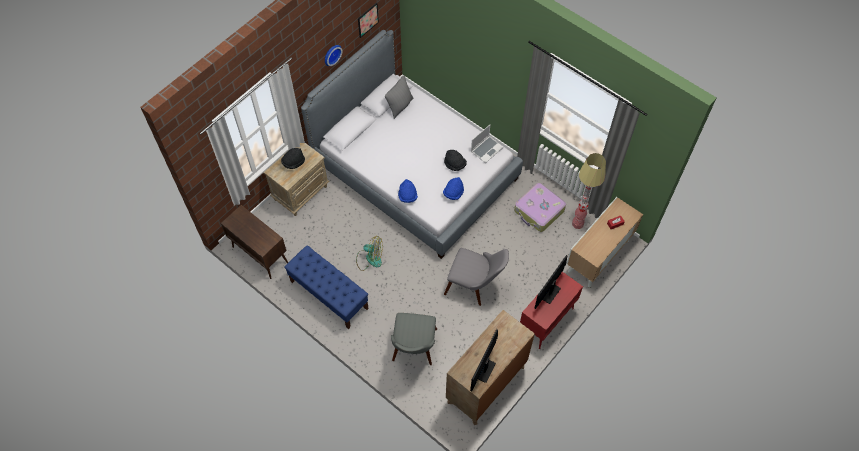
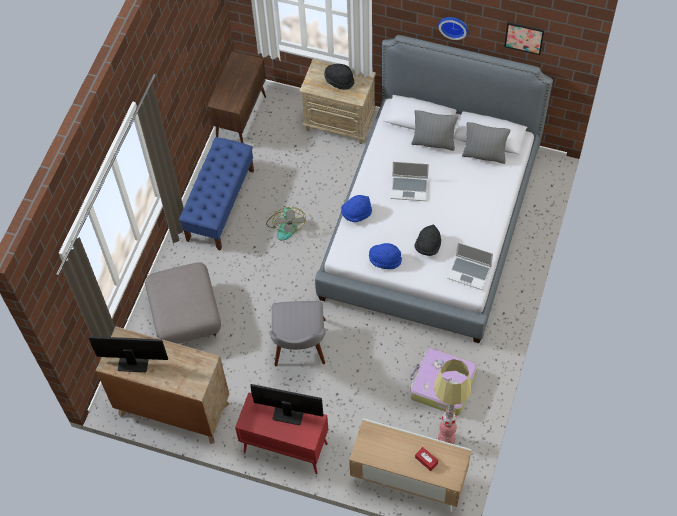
camera: 70 degrees right, 0 degrees up
grey chair [391,313,437,365] -> grey ottoman [145,262,221,344]
none -> laptop [390,161,429,201]
none -> grey pillow [411,110,458,151]

